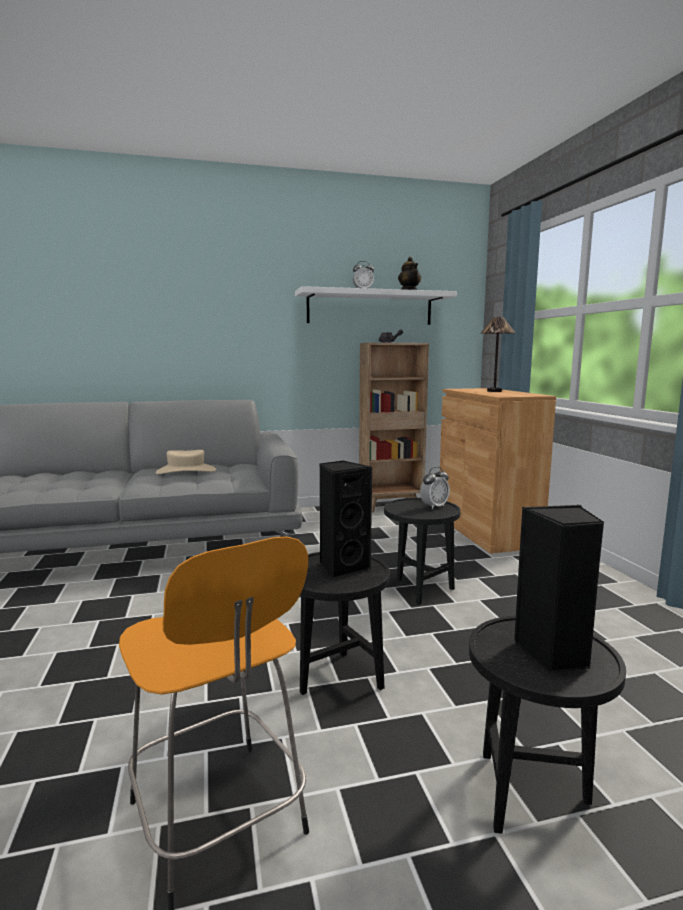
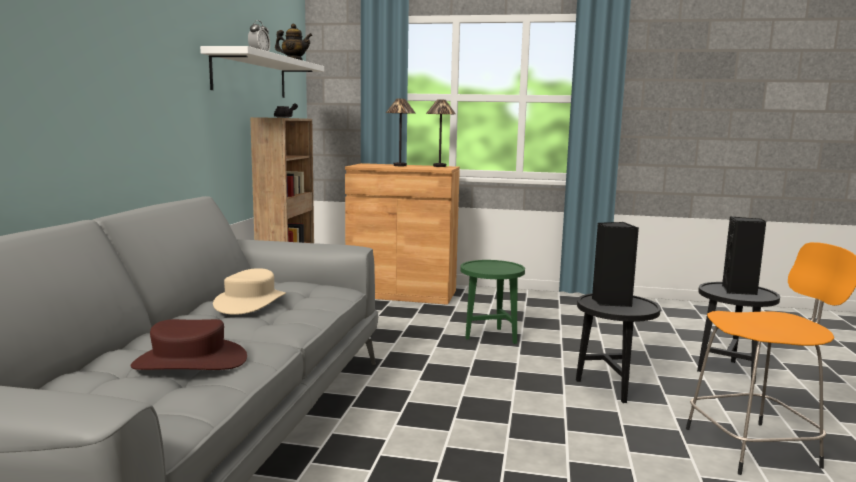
camera: 65 degrees left, 0 degrees up
black side table [384,498,461,605] -> green side table [460,260,525,344]
alarm clock [420,467,450,509] -> none
none -> brown hat [131,319,247,370]
none -> table lamp [426,100,456,167]

